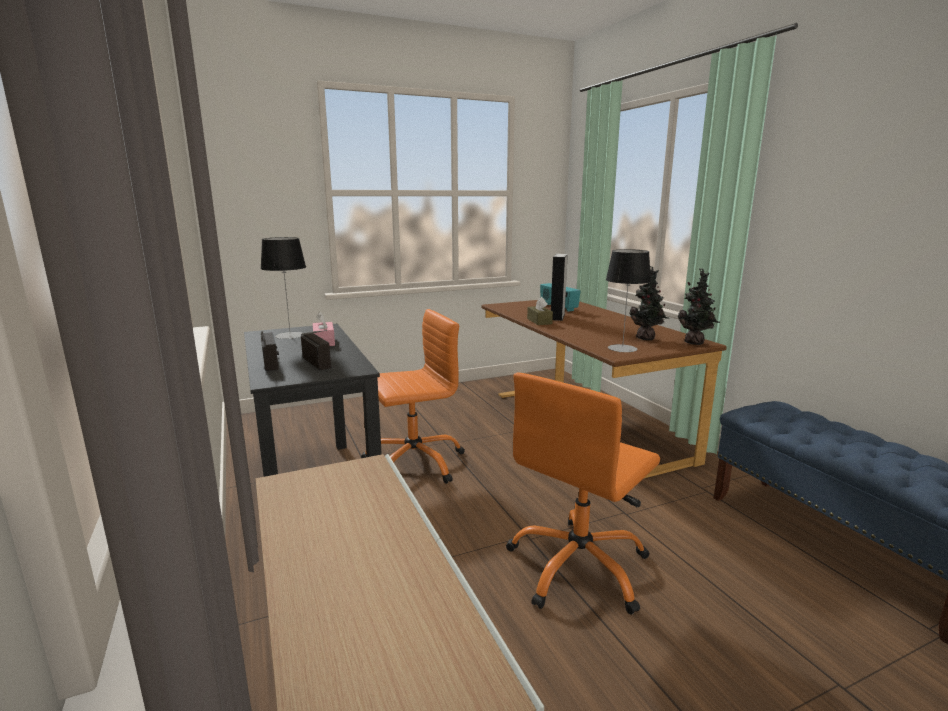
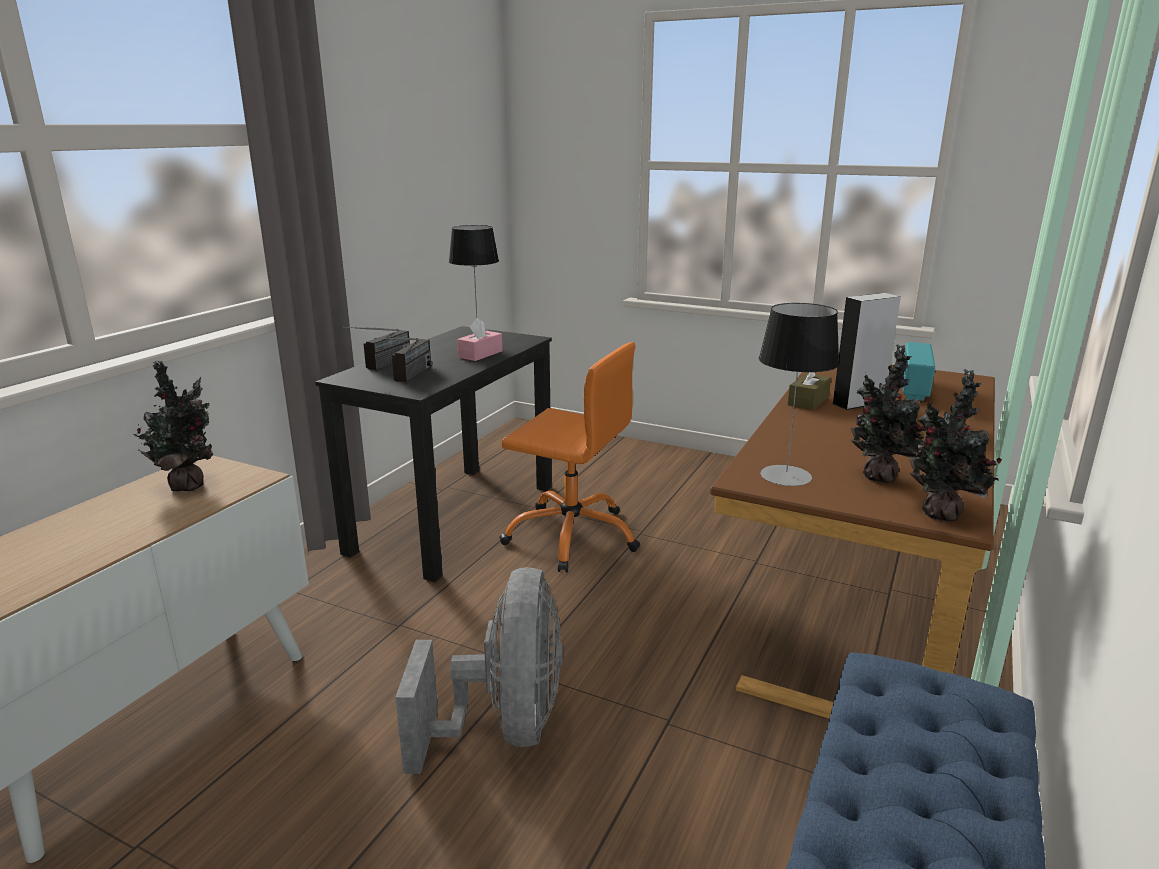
camera: 50 degrees right, 5 degrees up
orange office chair [506,372,660,615] -> grey fan [395,567,563,774]
none -> potted plant [133,360,213,492]

